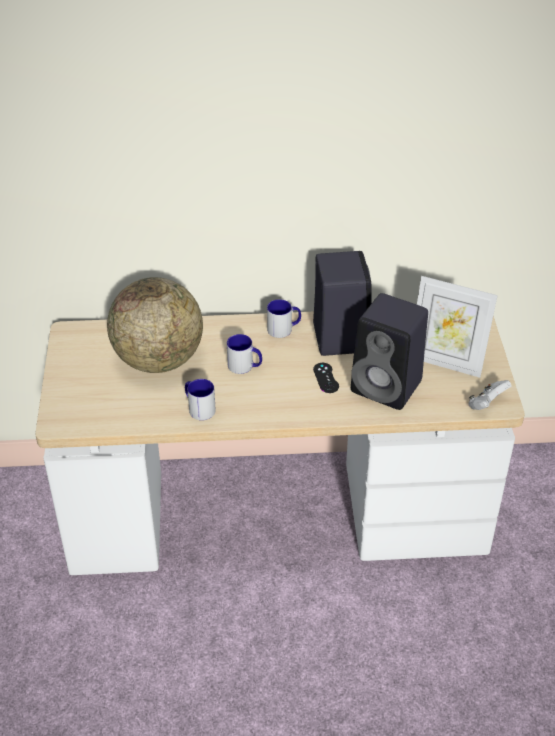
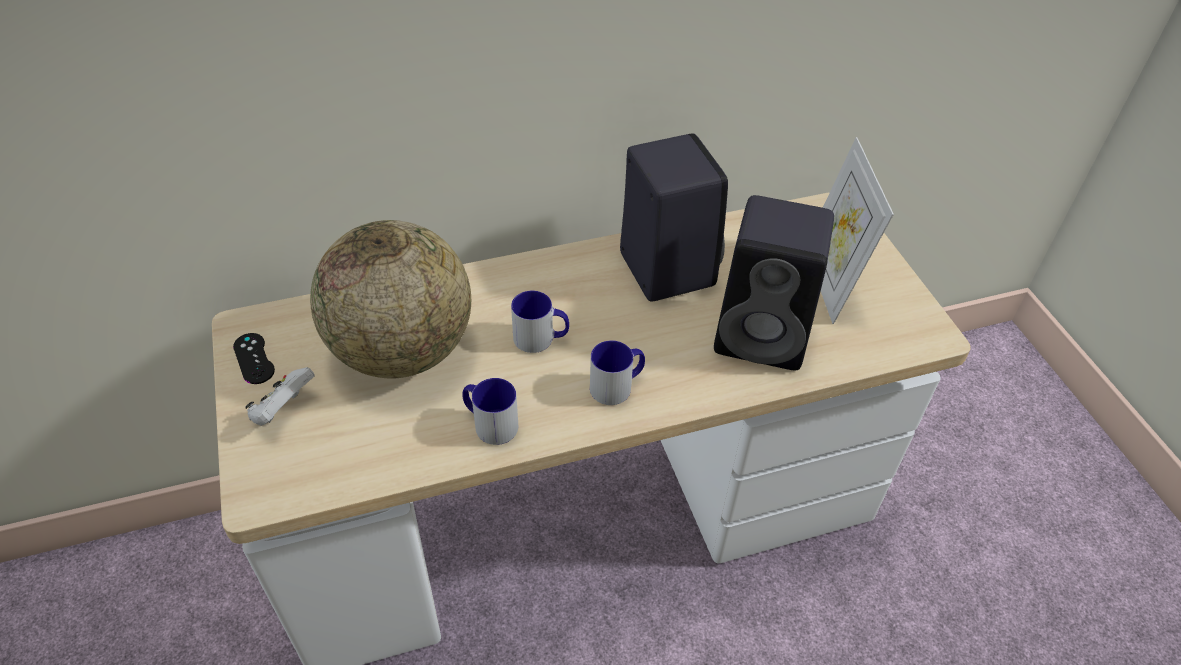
camera: 15 degrees left, 5 degrees up
mug [267,299,301,338] -> mug moved to [590,340,645,405]
black game controller [313,363,339,393] -> black game controller moved to [233,333,275,384]
picture frame [417,276,498,378] -> picture frame turned 75 degrees clockwise [821,137,894,324]
white game controller [468,380,512,410] -> white game controller moved to [245,367,315,426]

